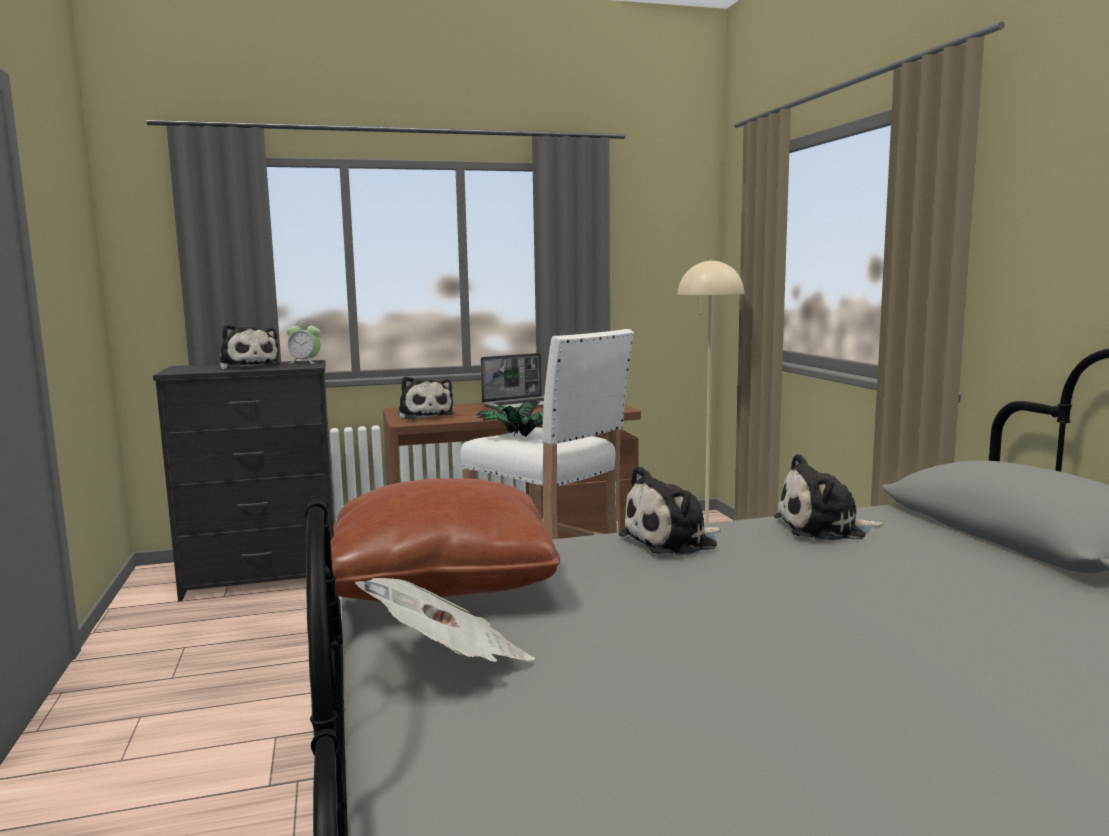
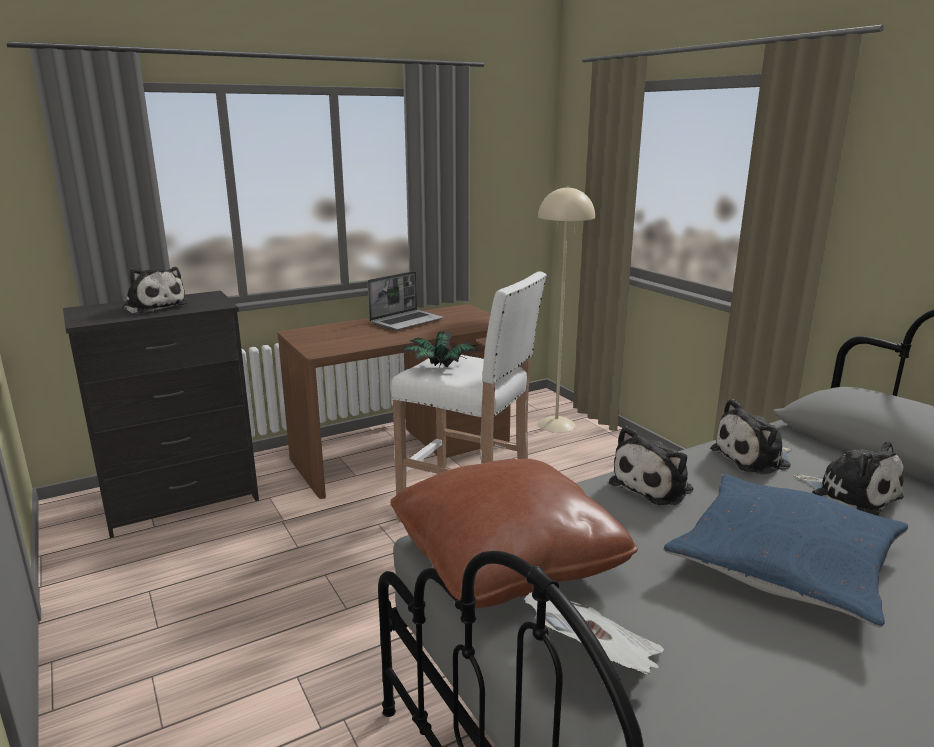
camera: 15 degrees left, 10 degrees up
alarm clock [287,320,321,363] -> none
plush toy [398,376,453,420] -> plush toy moved to [793,441,904,516]
none -> blue pillow [664,474,908,628]

